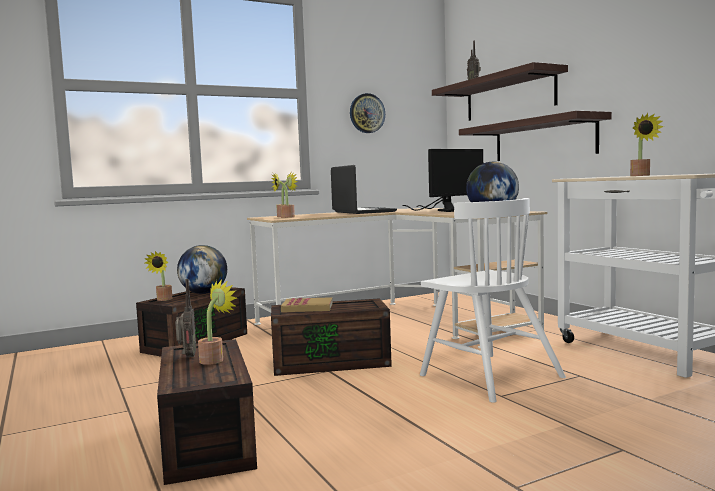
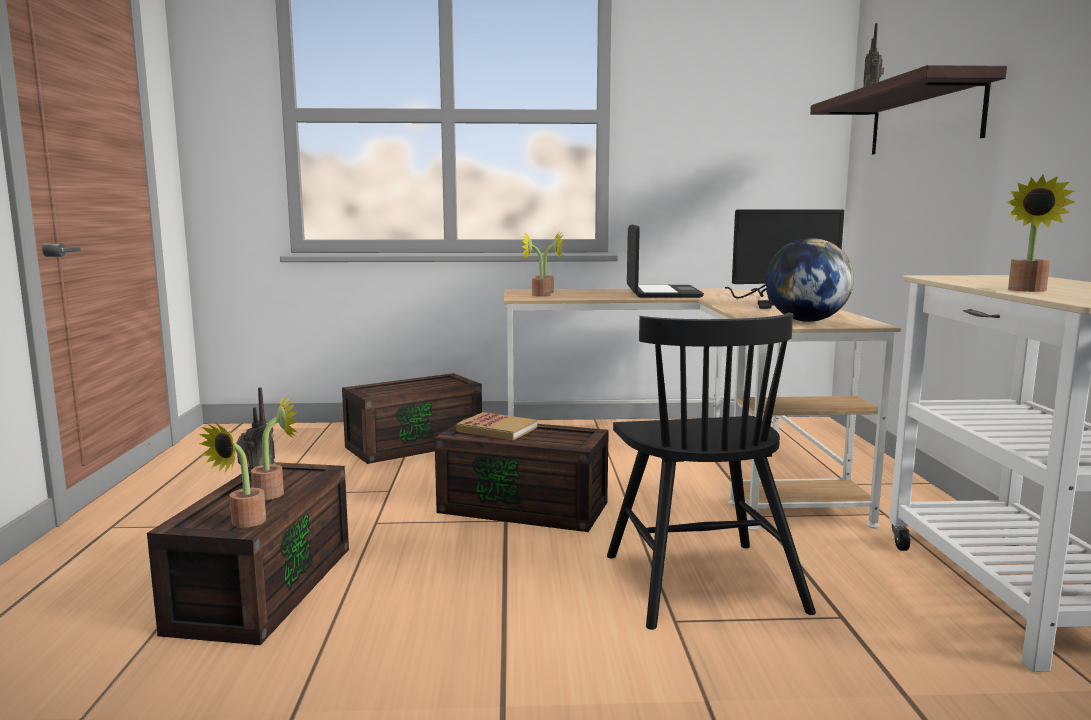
camera: 25 degrees right, 5 degrees up
potted plant [144,251,173,301] -> potted plant moved to [199,423,266,528]
globe [177,245,227,294] -> none
wall clock [350,93,385,133] -> none
white chair [420,198,566,403] -> black chair [607,312,816,630]
shelf [459,111,612,161] -> none

